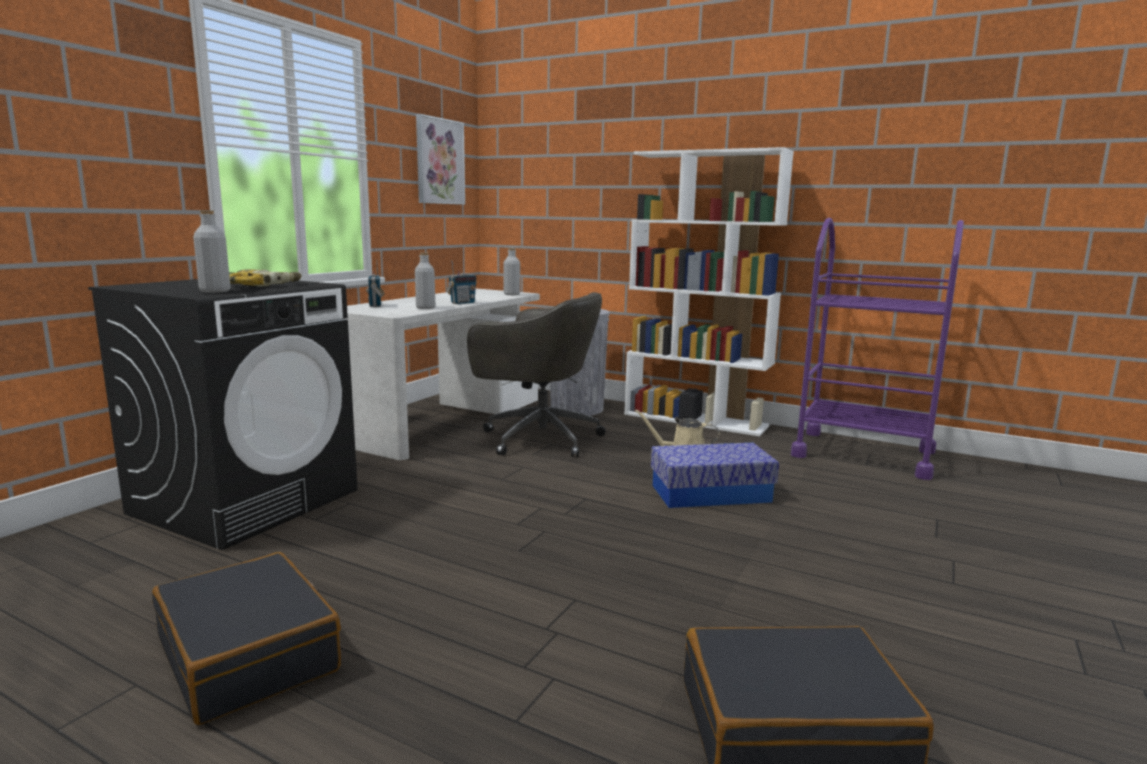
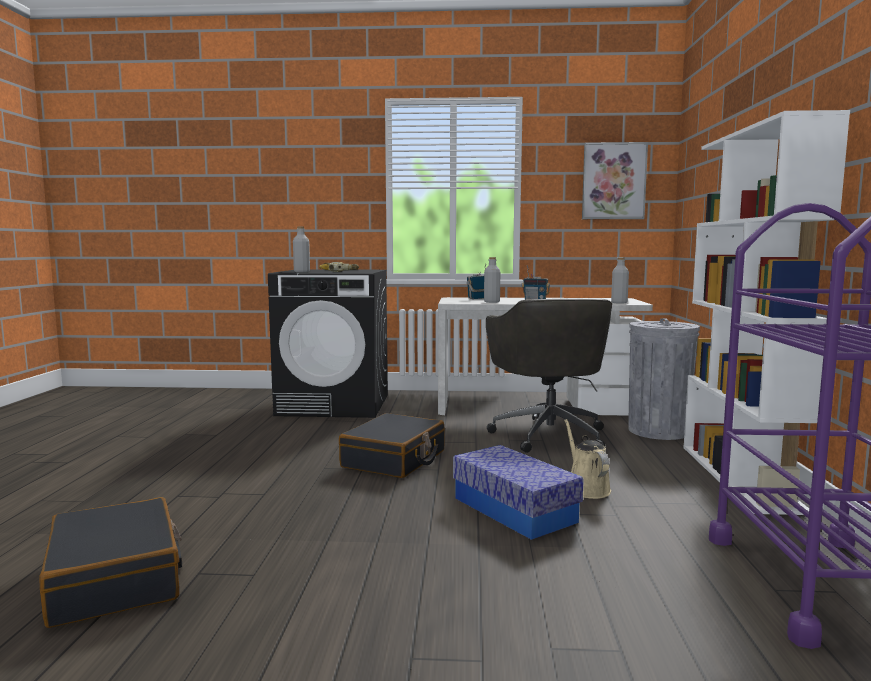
camera: 65 degrees right, 5 degrees down
black suitcase [152,552,341,725] -> black suitcase moved to [339,413,445,478]

